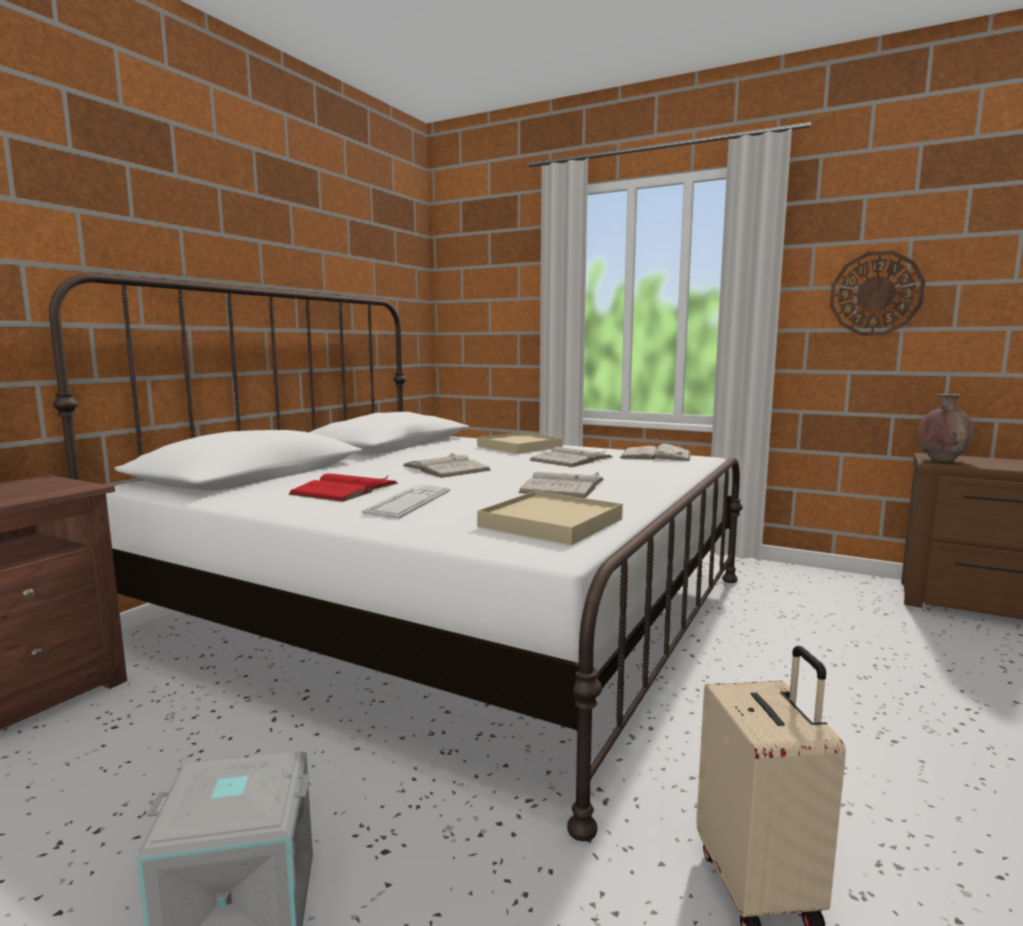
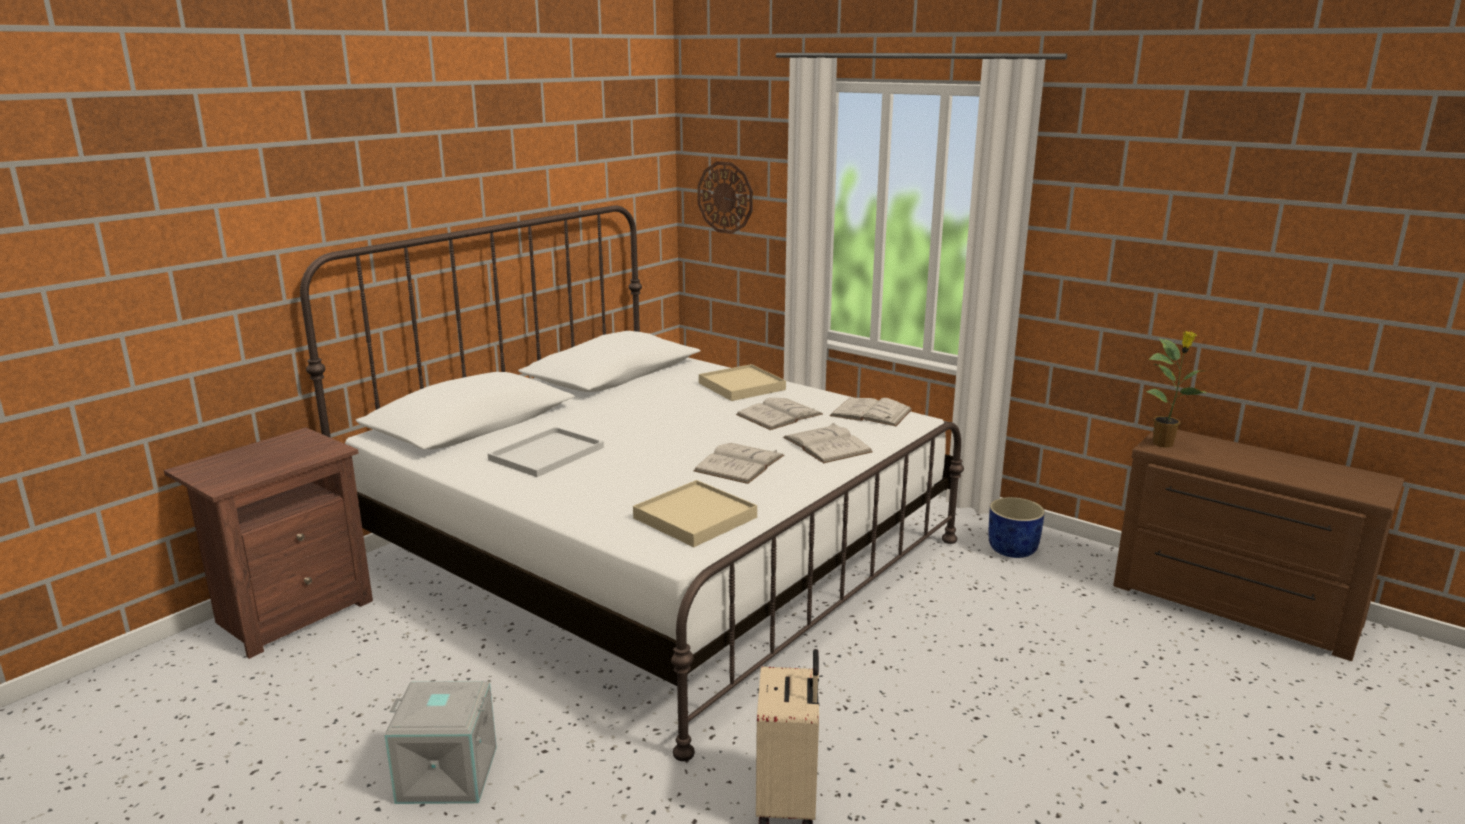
camera: 10 degrees right, 10 degrees up
red book [288,474,398,502] -> white tray [488,427,604,477]
keyboard [362,485,450,519] -> none
white book [402,453,490,478] -> white book moved to [783,423,873,463]
wall clock [830,250,926,336] -> wall clock moved to [697,161,753,234]
brown vase [917,394,974,462] -> potted plant [1145,331,1206,447]
none -> blue planter [988,497,1045,558]

